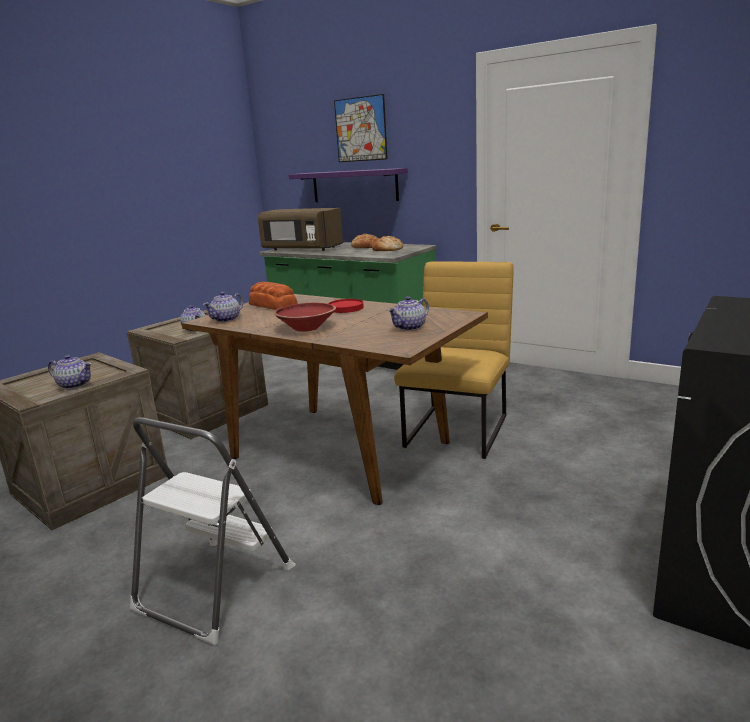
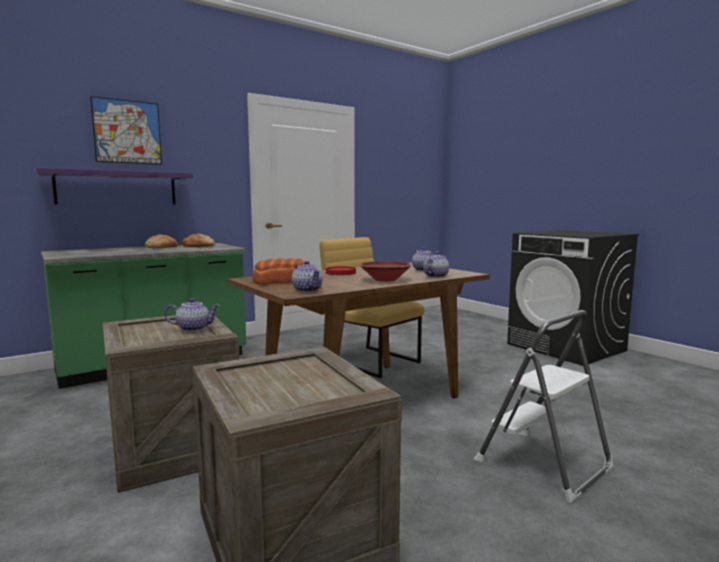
camera: 70 degrees left, 10 degrees down
teapot [48,355,92,389] -> teapot moved to [423,252,449,278]
brown microwave [258,208,343,251] -> none

